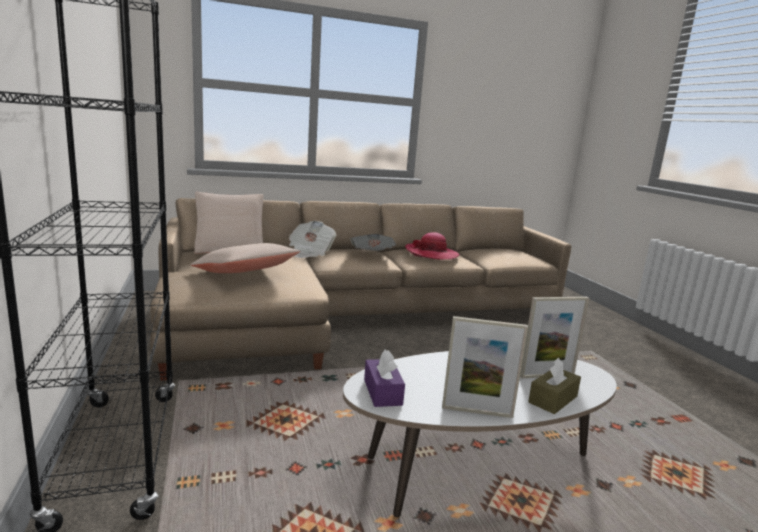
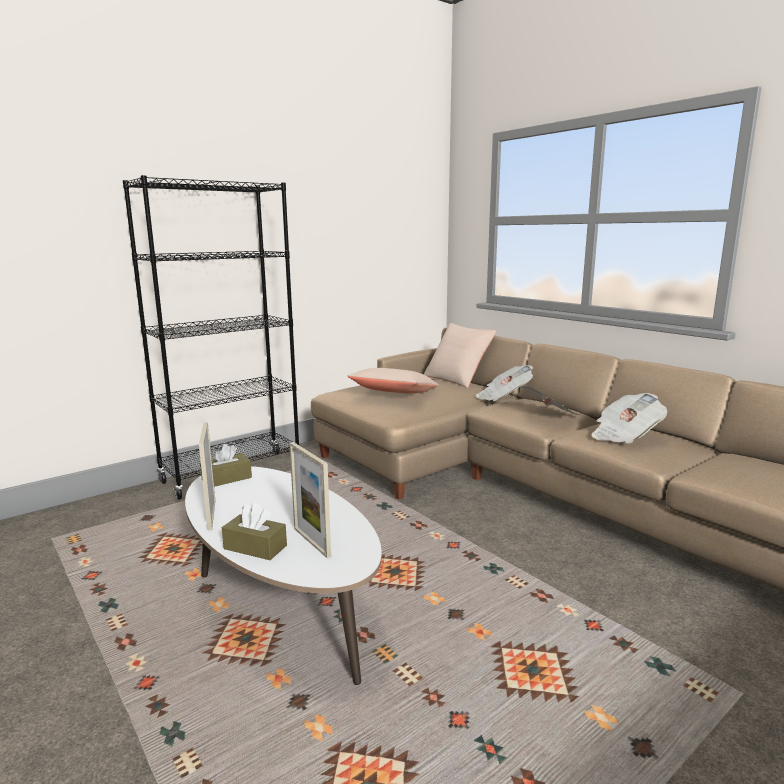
camera: 70 degrees right, 0 degrees up
purple tissue box [364,350,405,407] -> brown tissue box [200,444,252,487]
hat [405,232,460,260] -> newspaper [591,393,667,443]

